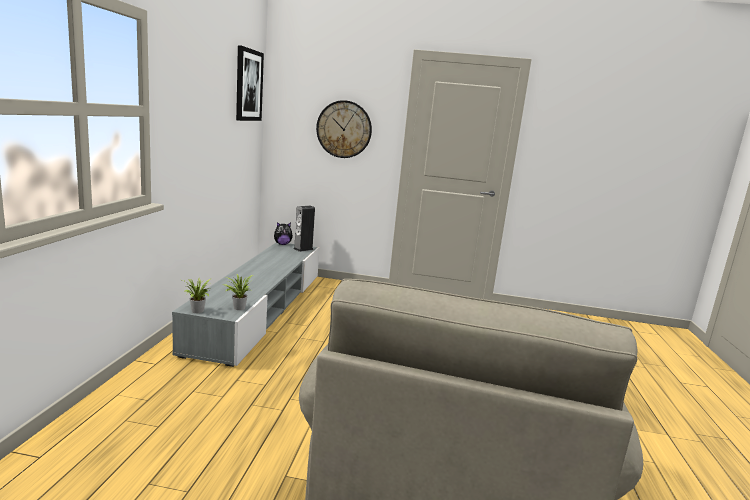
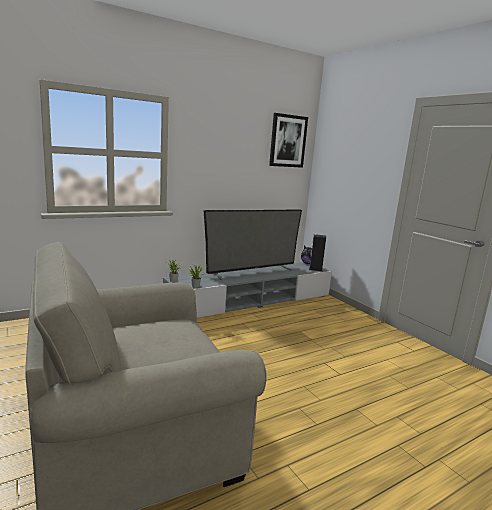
camera: 50 degrees right, 0 degrees up
wall clock [316,100,372,158] -> none
none -> television [204,209,302,280]

